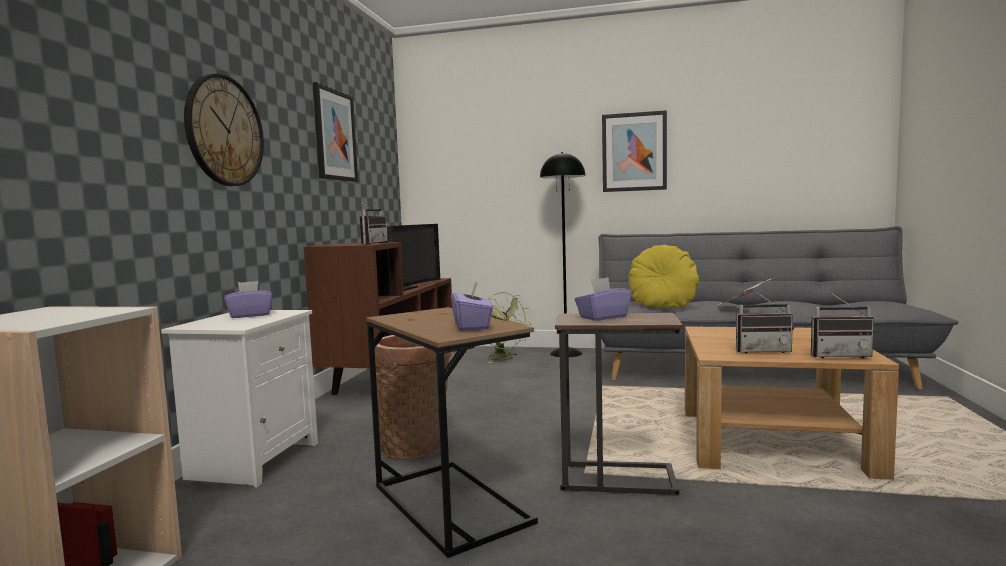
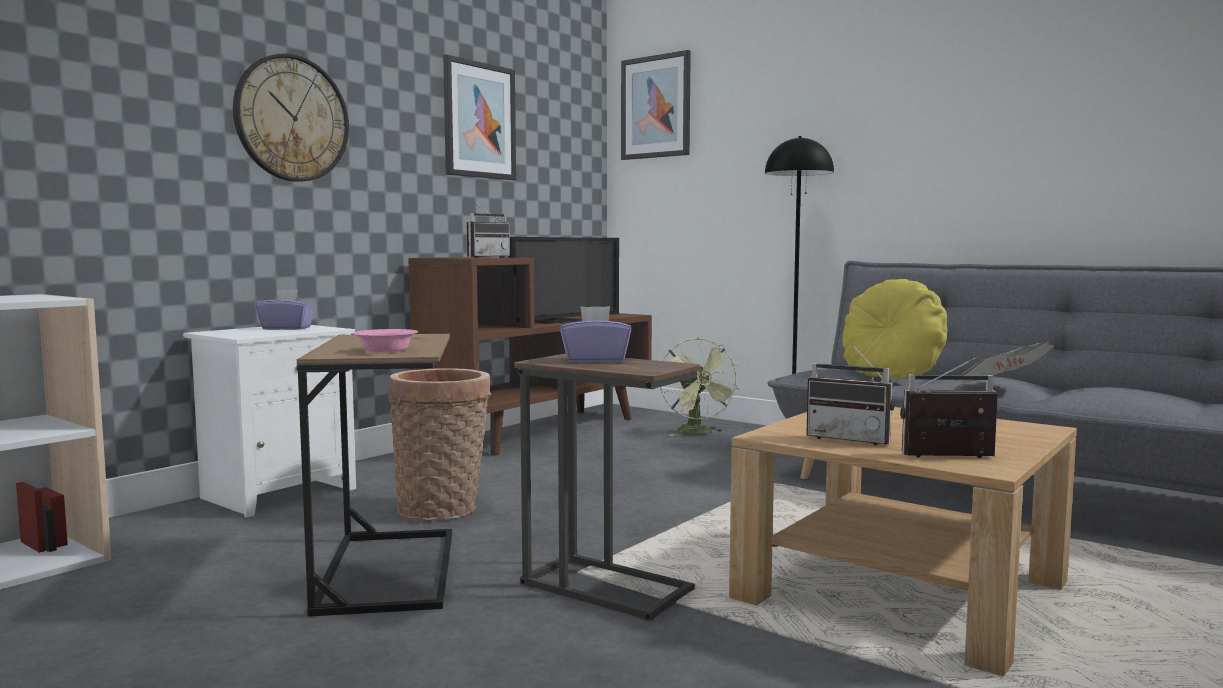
camera: 25 degrees right, 0 degrees up
purple tissue box [451,282,493,331] -> pink bowl [353,329,418,352]
picture [602,110,667,192] -> picture moved to [621,50,691,160]
radio [811,291,875,358] -> radio turned 150 degrees clockwise [900,358,998,458]

